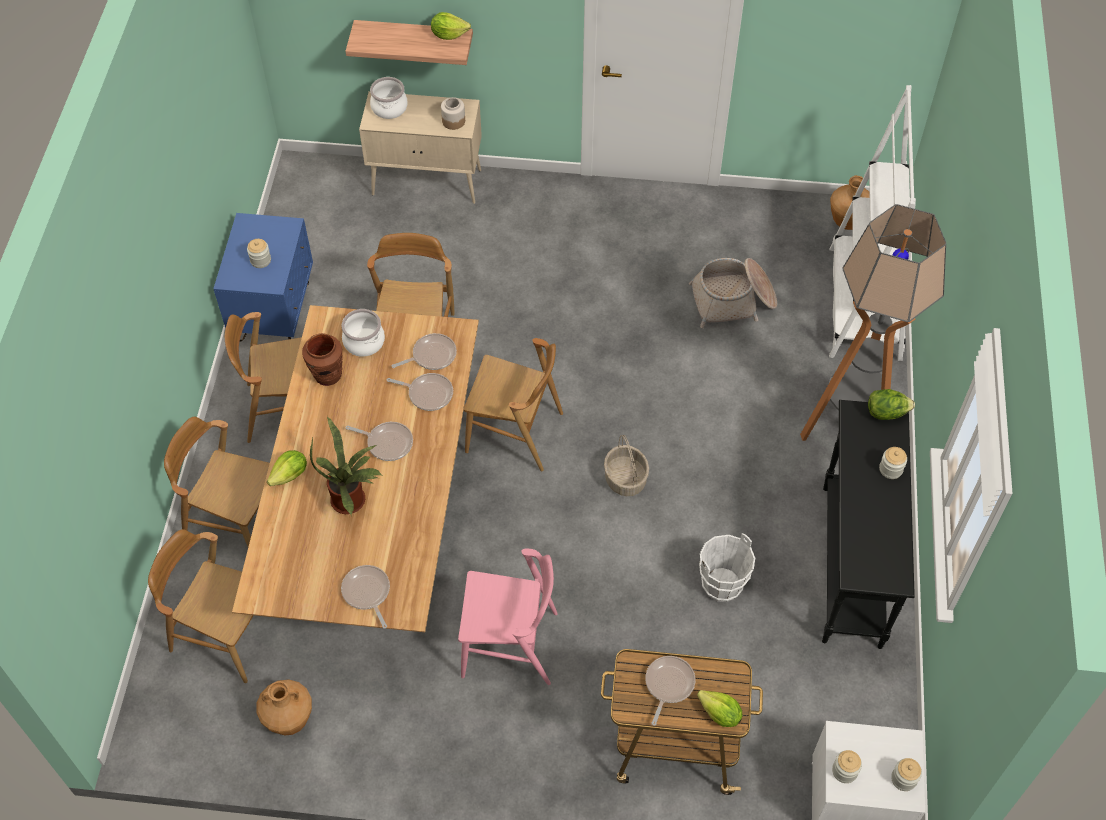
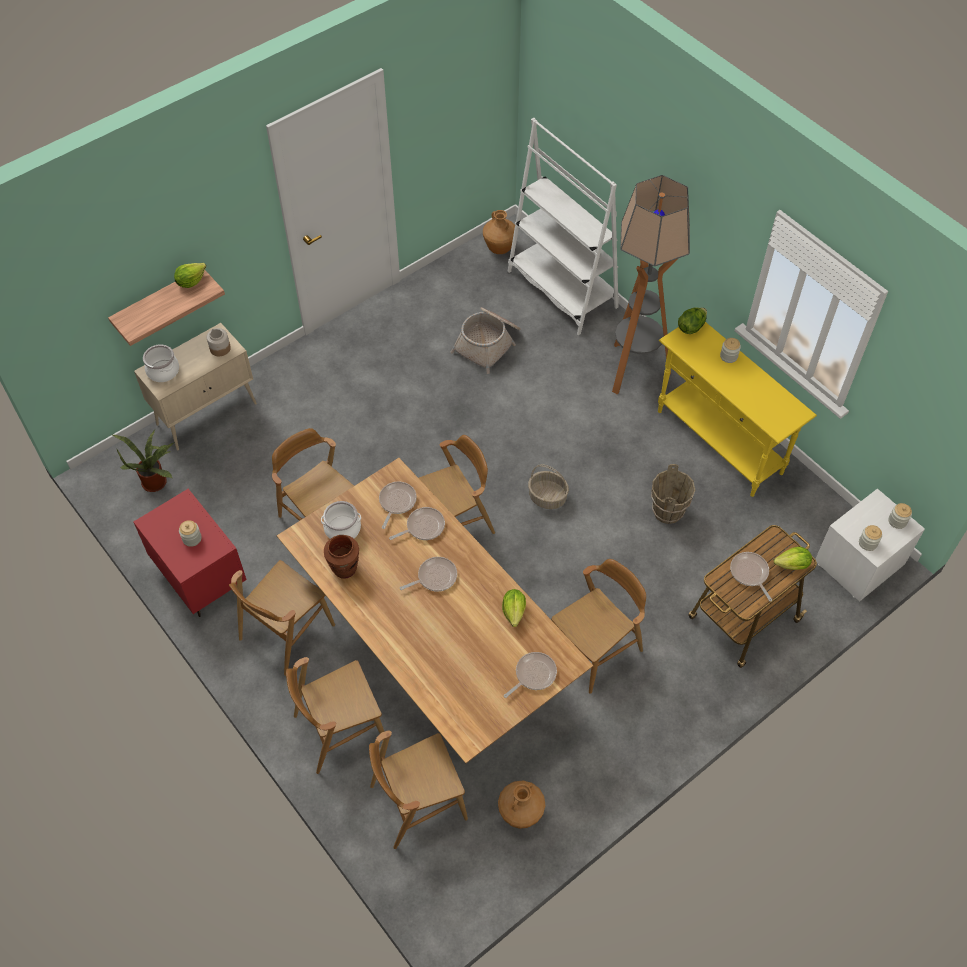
camera: 45 degrees left, 0 degrees up
blue nightstand [213,213,313,342] -> red nightstand [134,489,247,617]
lettuce [267,450,307,486] -> lettuce moved to [502,589,526,627]
potted plant [310,416,381,516] -> potted plant moved to [113,430,175,492]
frying pan [341,565,390,629] -> frying pan turned 120 degrees clockwise [504,652,557,698]
pink chair [458,548,558,685] -> brown chair [551,559,646,694]
white bucket [699,533,755,602] -> brown bucket [651,464,695,524]
black console table [822,400,915,649] -> yellow console table [658,322,817,497]

